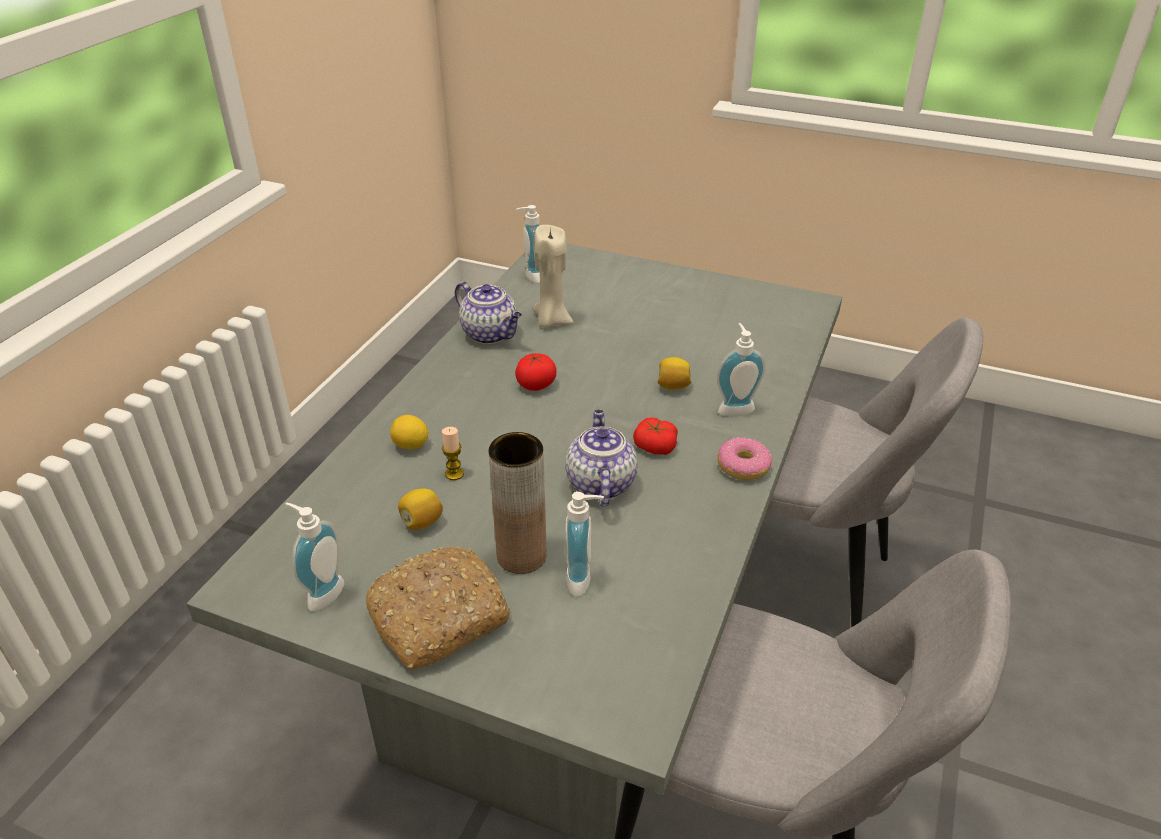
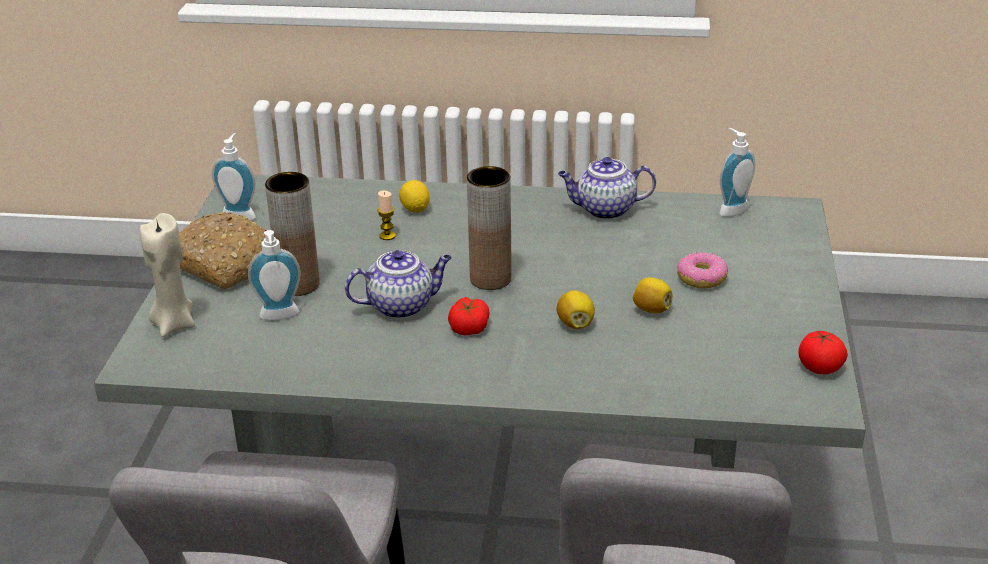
camera: 75 degrees right, 5 degrees down
lemon [398,489,443,530] -> lemon moved to [633,277,672,313]
teapot [455,281,522,344] -> teapot turned 60 degrees clockwise [558,157,656,220]
tomato [515,353,556,391] -> tomato moved to [799,330,848,374]
beige candle [533,225,573,328] -> beige candle moved to [140,213,195,337]
soap dispenser [717,323,765,417] -> none
donut [717,437,772,480] -> donut moved to [677,252,728,289]
none -> brown vase [467,166,512,290]

